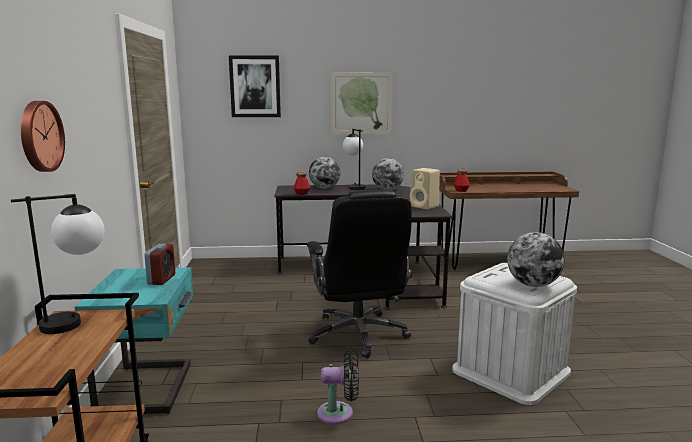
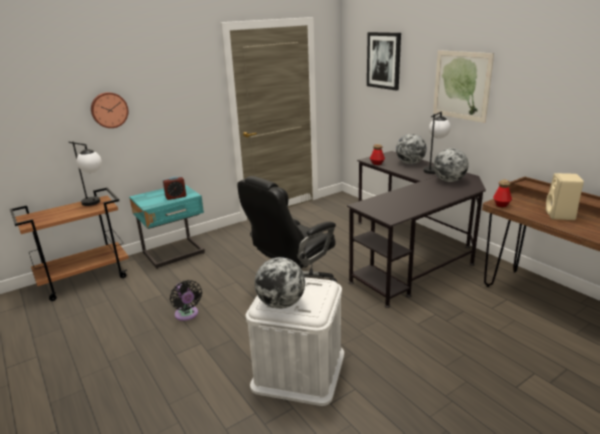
camera: 60 degrees right, 10 degrees up
beige speaker [410,168,440,209] -> beige speaker moved to [546,173,584,220]

